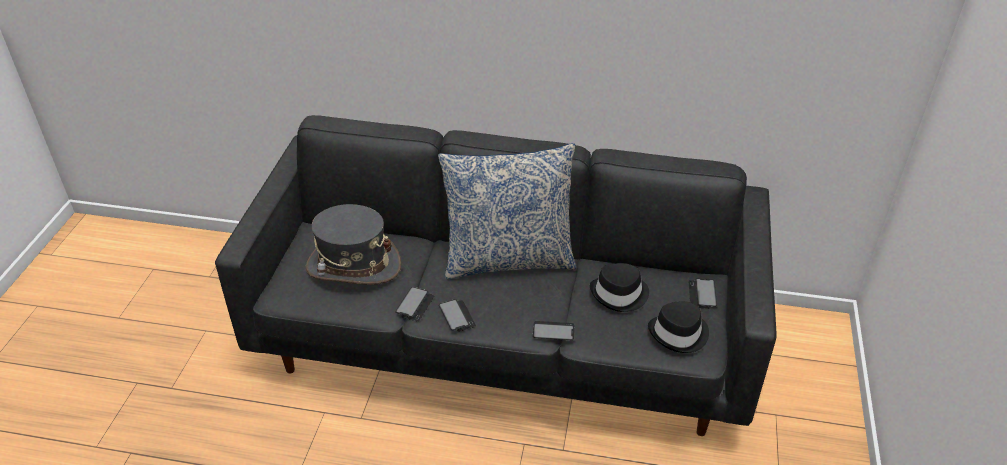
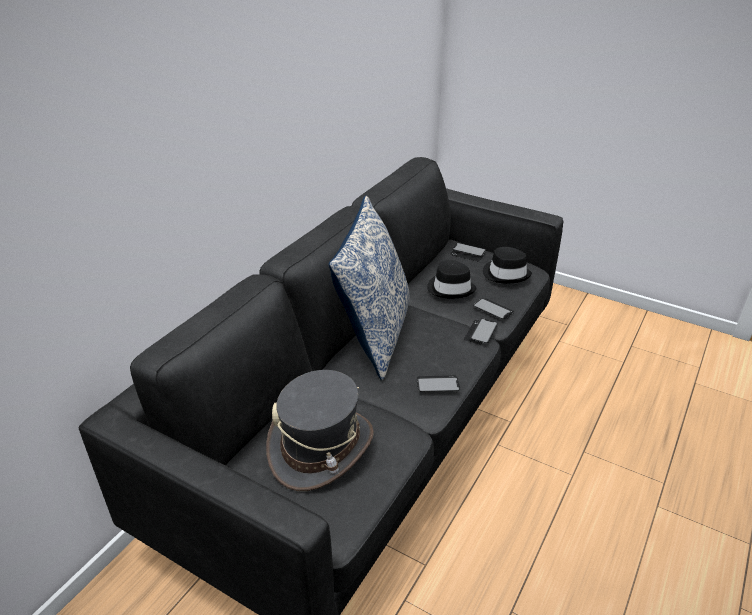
camera: 70 degrees left, 5 degrees down
phone [395,287,434,321] -> phone moved to [473,298,514,319]

